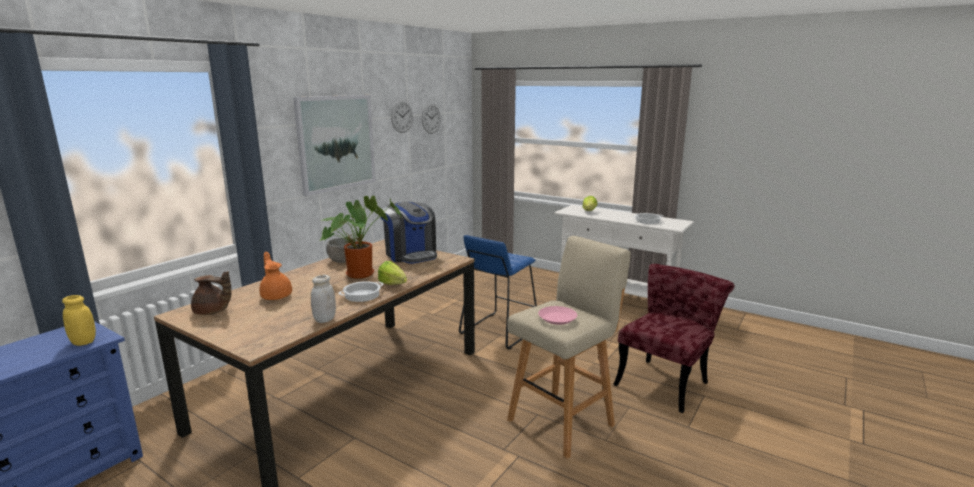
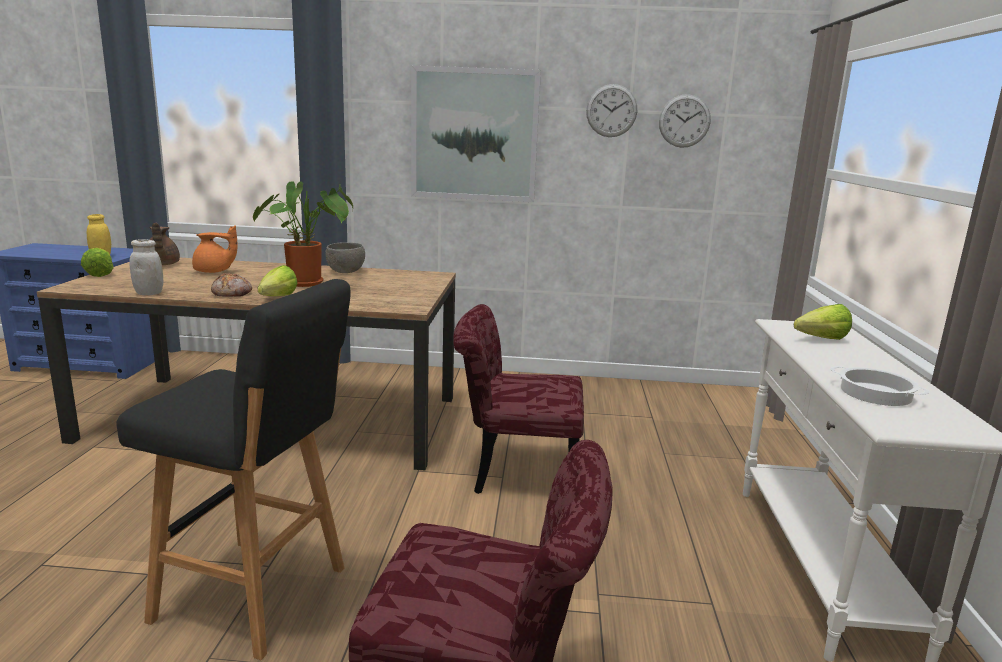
camera: 60 degrees right, 0 degrees up
orange teapot [259,252,292,300] -> orange teapot turned 60 degrees clockwise [192,225,237,273]
cooking pot [339,281,384,302] -> bread [211,273,252,296]
coffee machine [381,202,437,264] -> none
blue stool [459,235,537,350] -> red chair [453,304,584,494]
beige stool [507,236,631,459] -> black stool [116,279,350,660]
pink plate [538,306,577,325] -> none
none -> lettuce [81,248,114,277]

